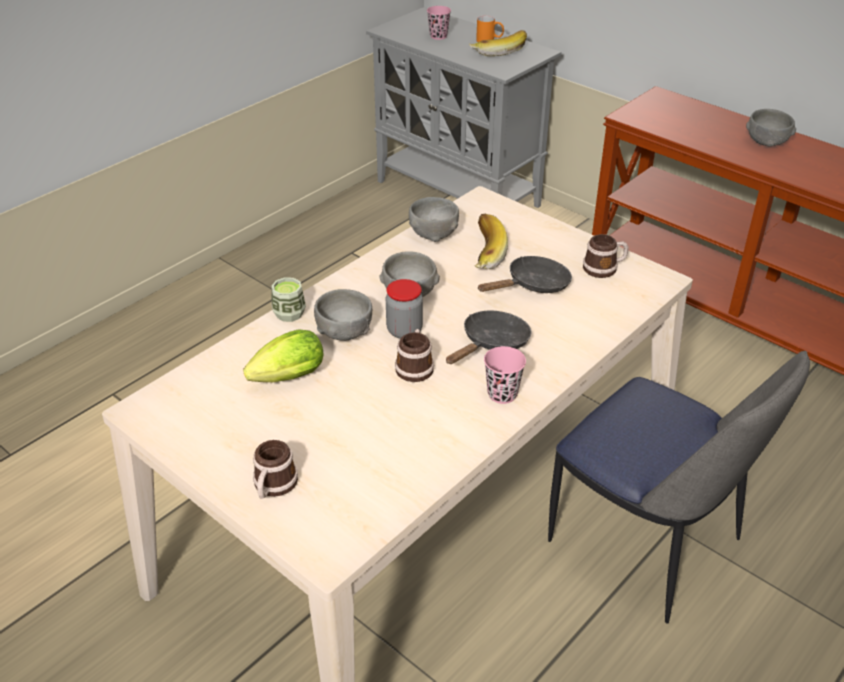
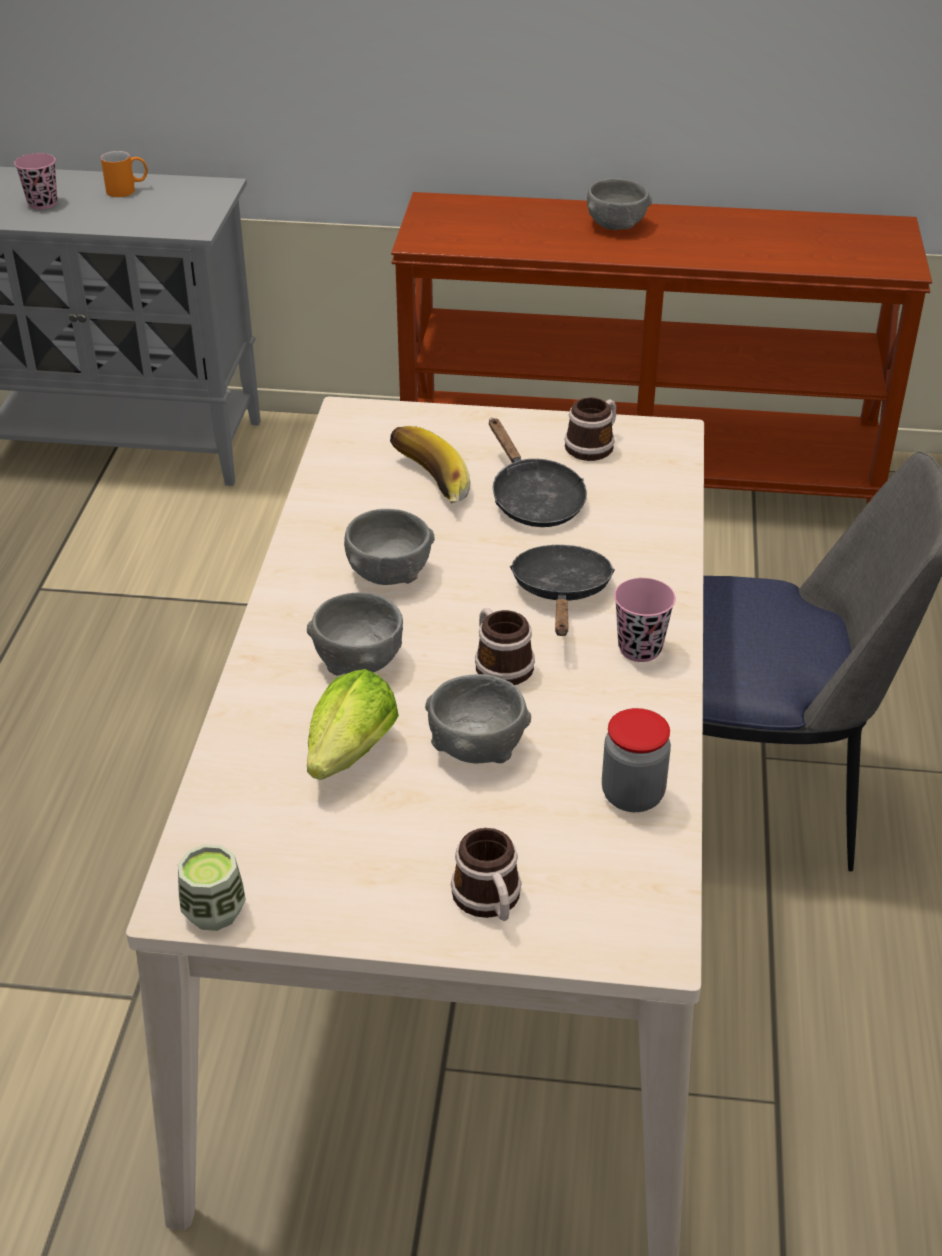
camera: 35 degrees left, 0 degrees up
cup [272,277,306,322] -> cup moved to [178,844,246,931]
jar [386,279,423,339] -> jar moved to [602,708,671,812]
grey bowl [409,197,459,242] -> grey bowl moved to [425,674,531,764]
banana [469,30,527,56] -> none
black frying pan [477,256,572,293] -> black frying pan turned 135 degrees clockwise [489,418,587,527]

